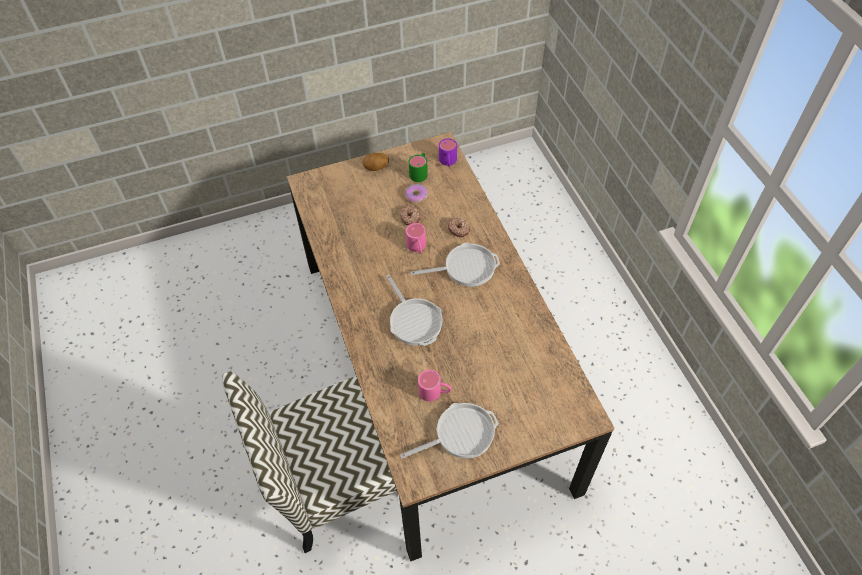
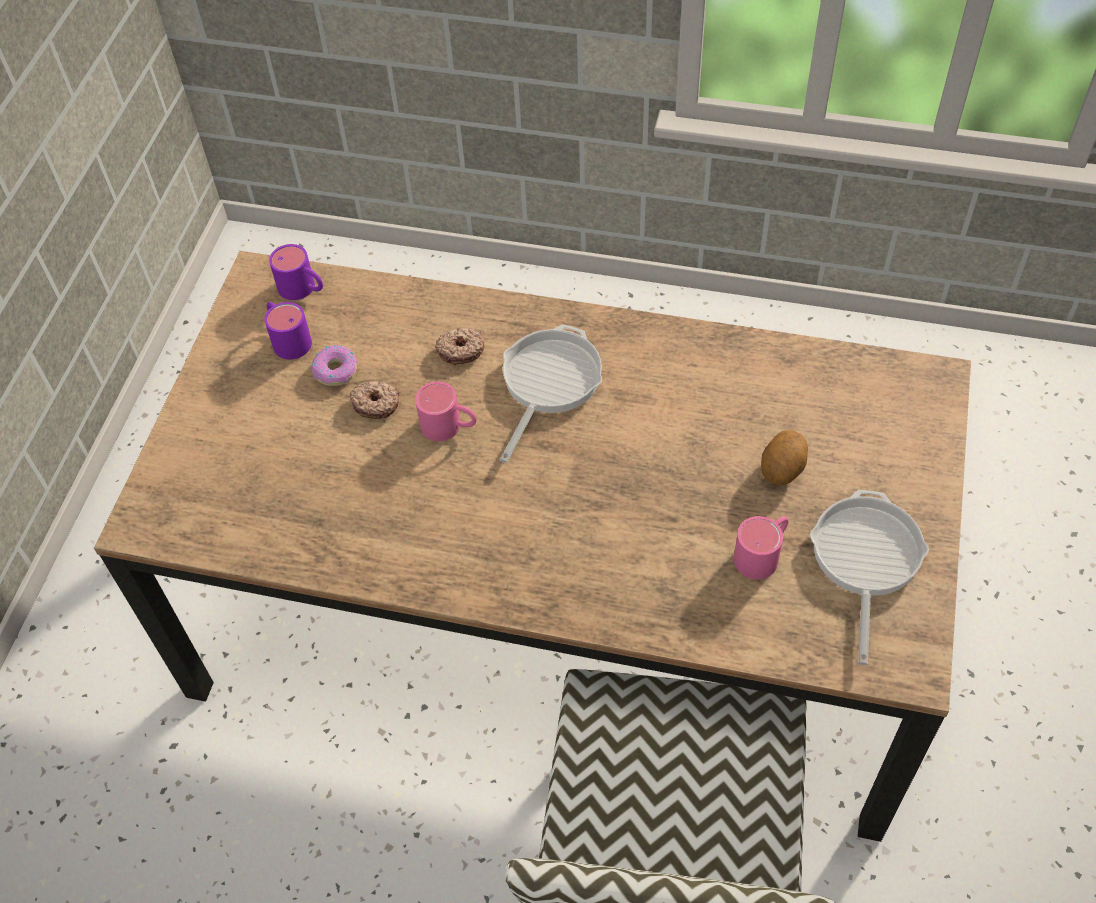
camera: 55 degrees left, 0 degrees up
potato [363,153,389,171] -> potato moved to [761,430,808,485]
frying pan [386,275,443,346] -> none
green mug [409,153,428,182] -> purple mug [265,302,312,359]

